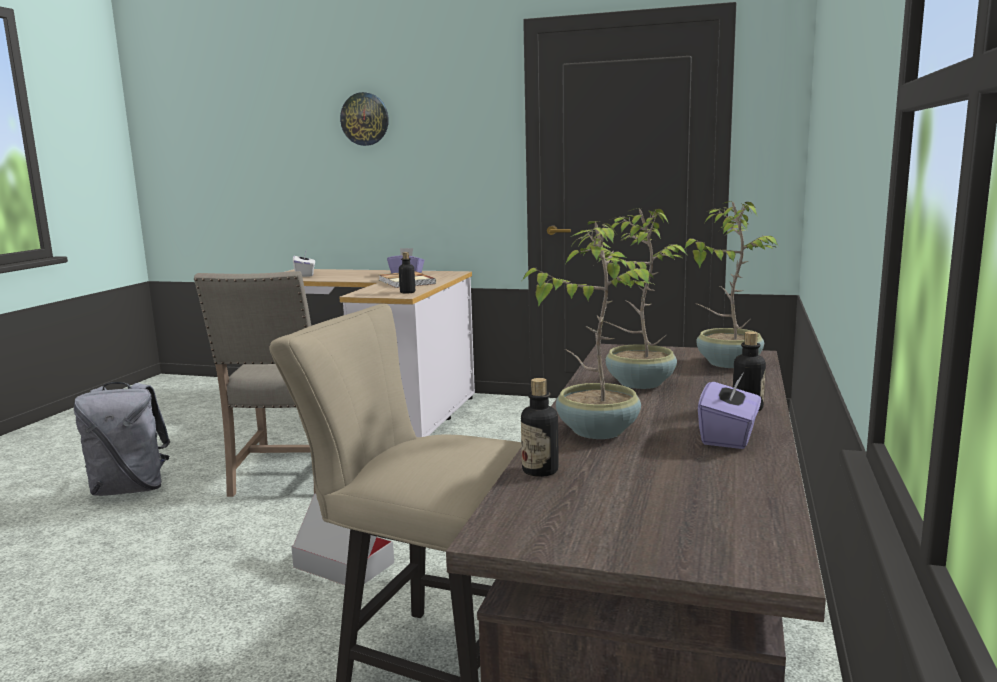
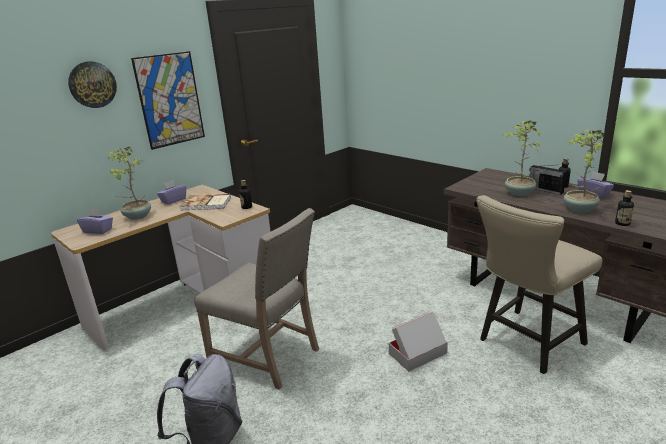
camera: 60 degrees left, 10 degrees up
white tissue box [293,250,315,277] -> purple tissue box [77,209,113,234]
potted plant [685,201,778,368] -> potted plant moved to [107,147,151,220]
none -> picture [131,51,205,150]
none -> radio [529,165,566,195]

